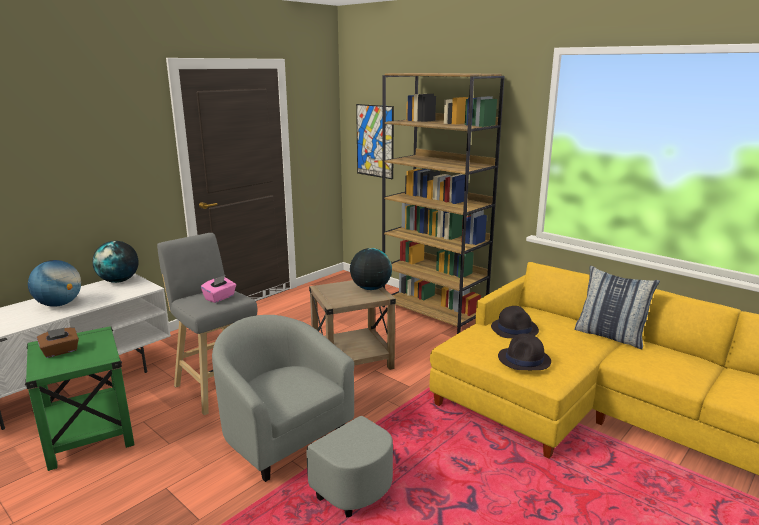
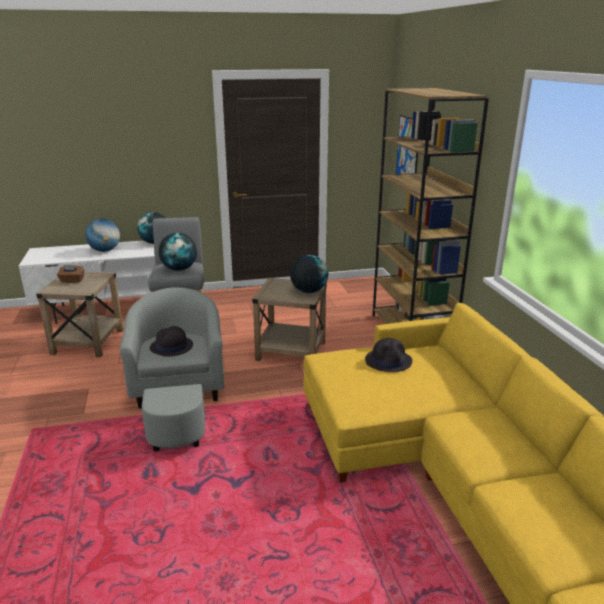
camera: 35 degrees right, 5 degrees up
green side table [25,326,135,471] -> beige side table [36,271,124,357]
pink tissue box [201,275,236,303] -> globe [159,233,197,271]
black hat [498,334,551,370] -> black hat moved to [150,326,193,357]
pillow [574,266,660,349] -> none

